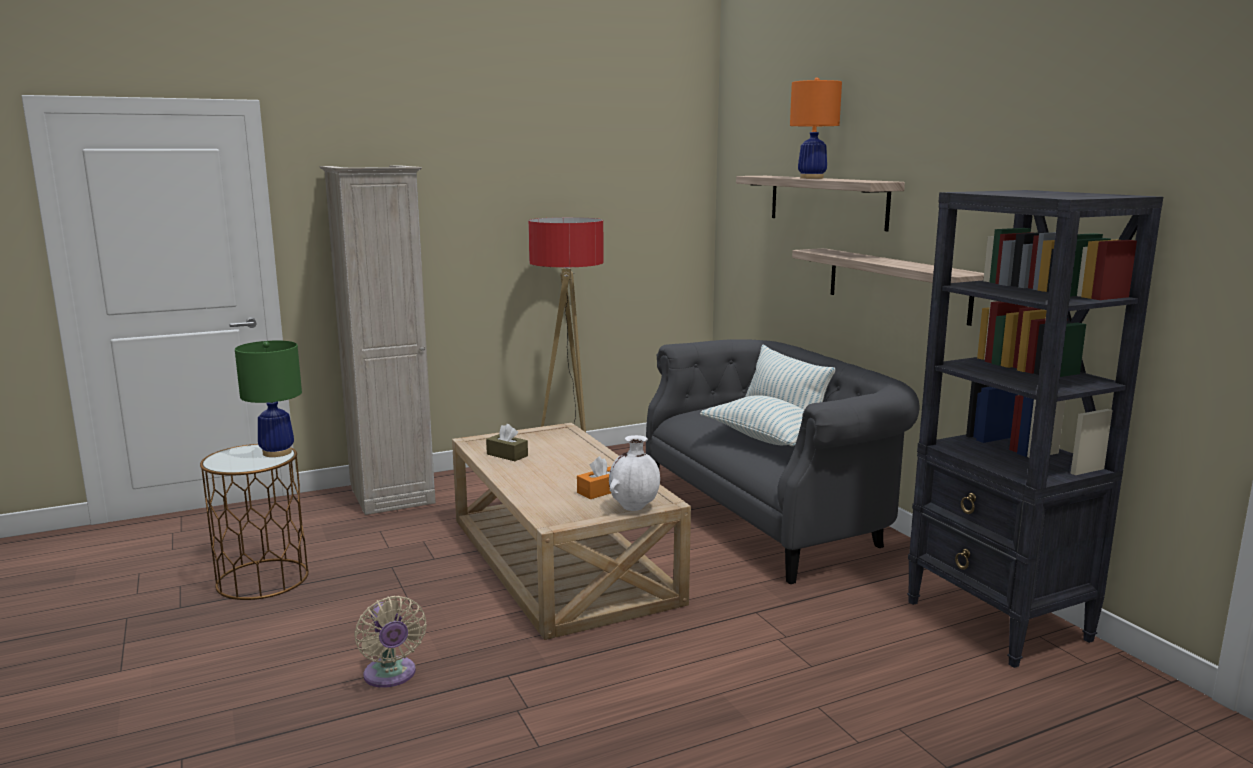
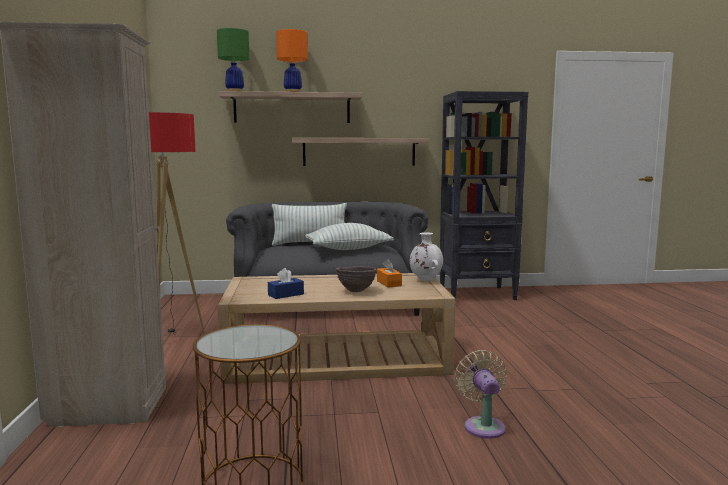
camera: 70 degrees left, 5 degrees down
green table lamp [235,341,302,457] -> green table lamp moved to [217,28,249,91]
beige fan [354,596,427,688] -> beige fan turned 90 degrees counterclockwise [454,350,507,439]
brown tissue box [486,424,528,461] -> blue tissue box [268,268,304,299]
none -> brown bowl [336,266,377,292]

